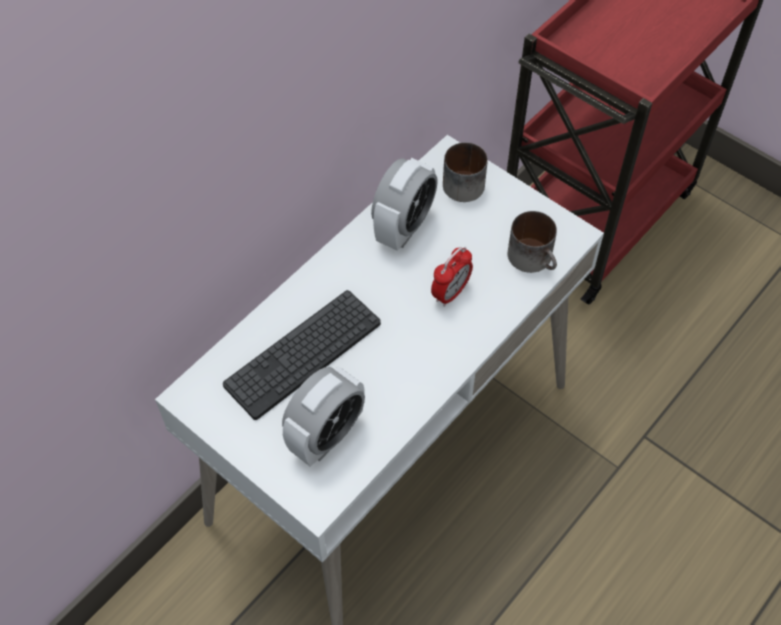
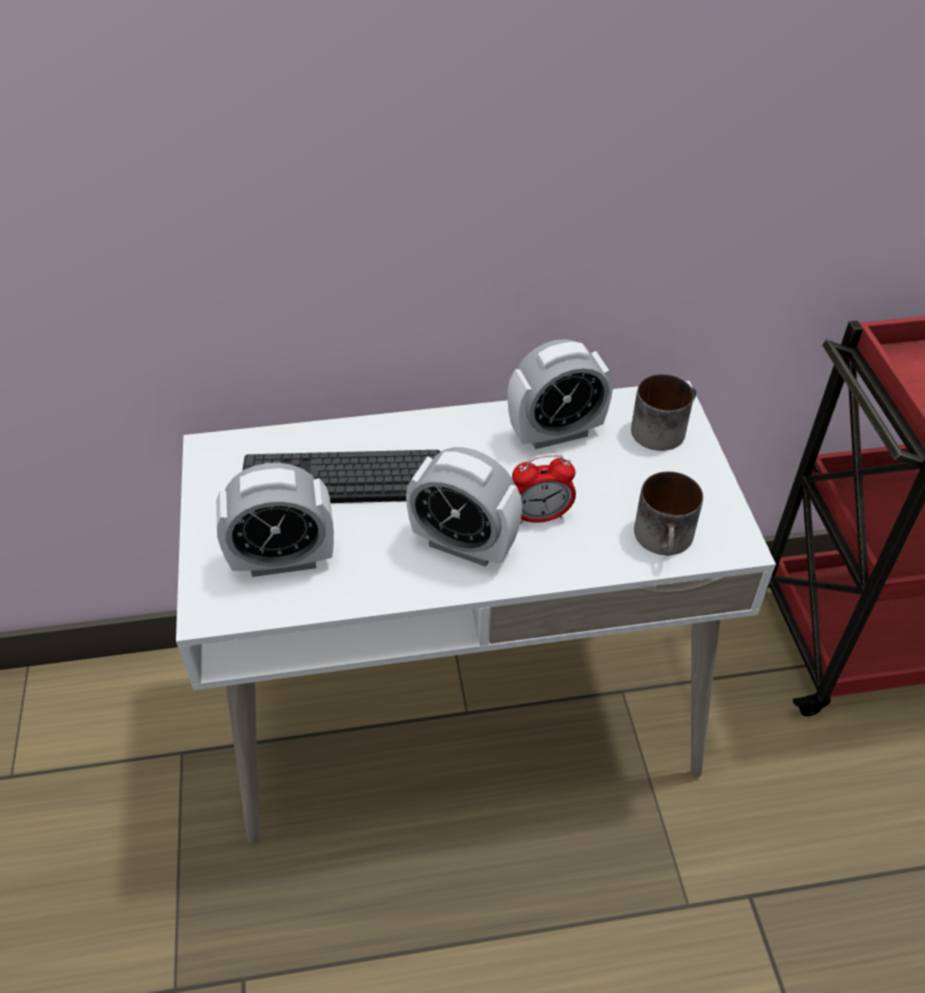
camera: 40 degrees right, 10 degrees down
none -> alarm clock [406,447,522,567]

